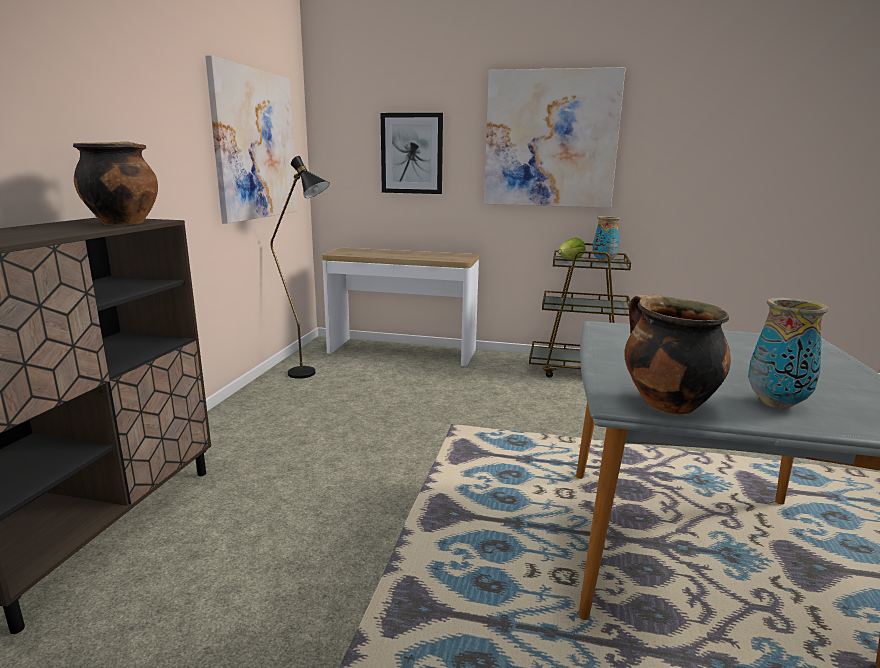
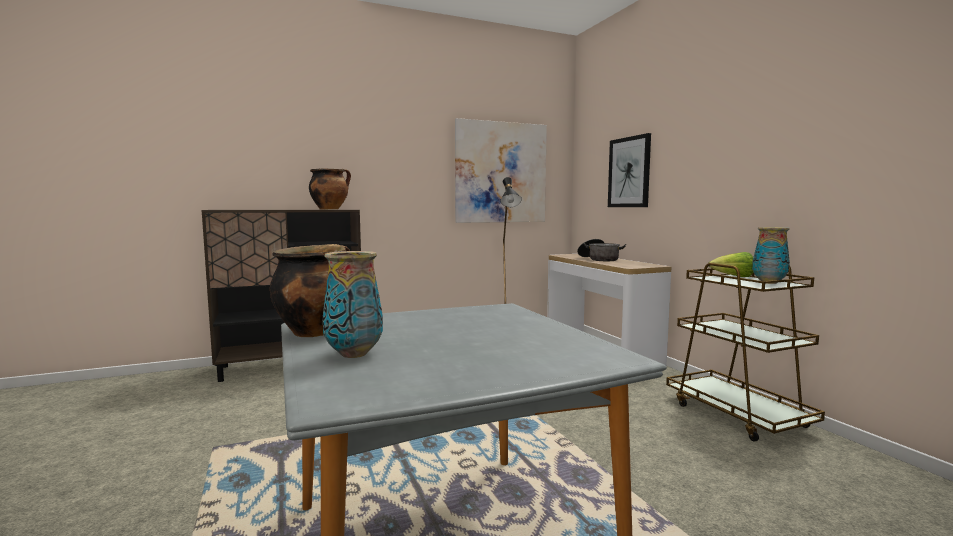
camera: 55 degrees right, 10 degrees down
picture [484,67,625,208] -> none
none -> cooking pot [577,239,626,261]

